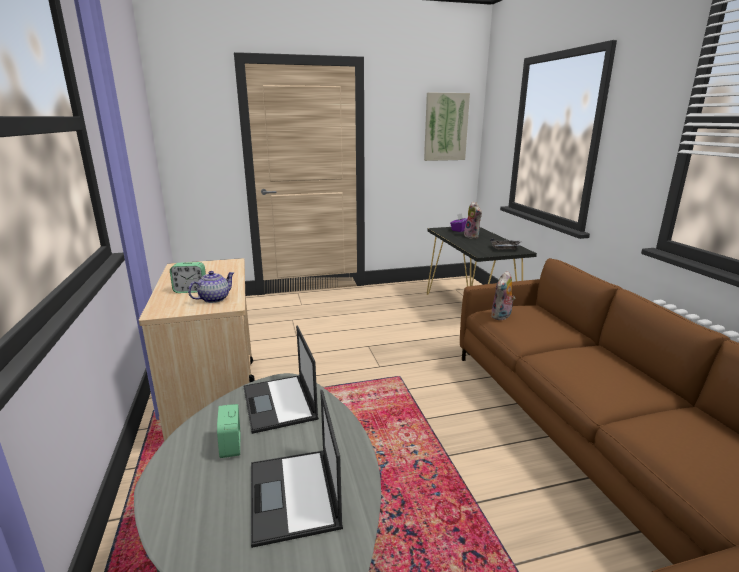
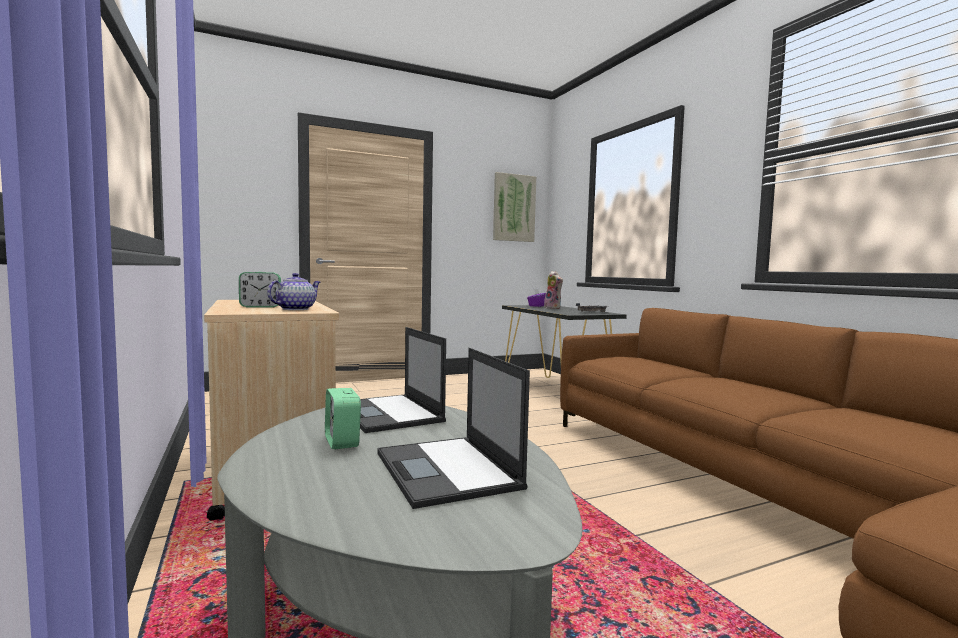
camera: 10 degrees left, 15 degrees down
plush toy [491,271,515,320] -> none

